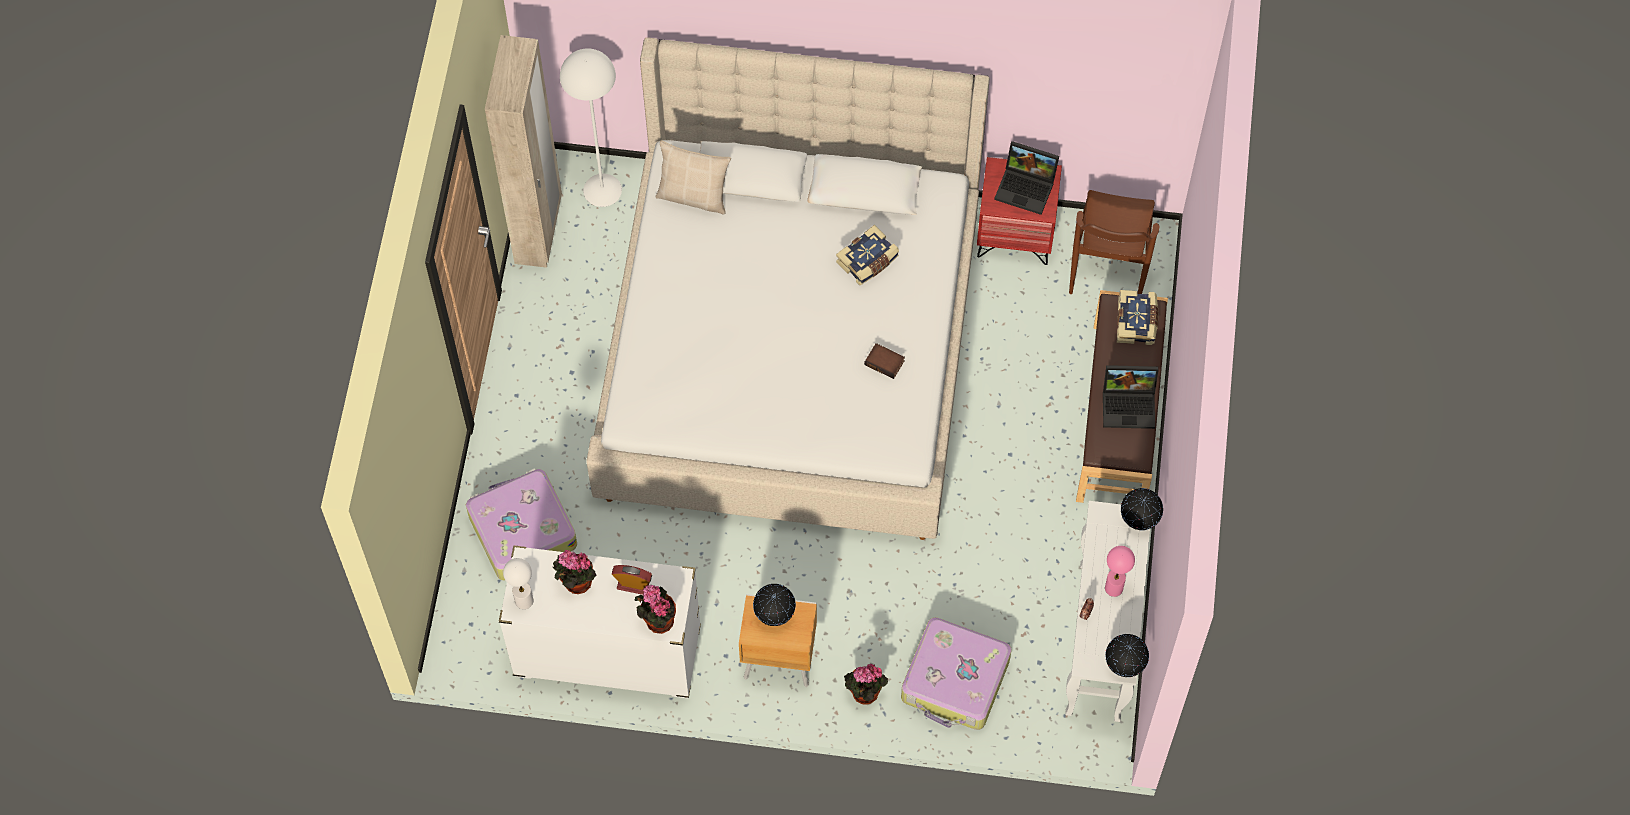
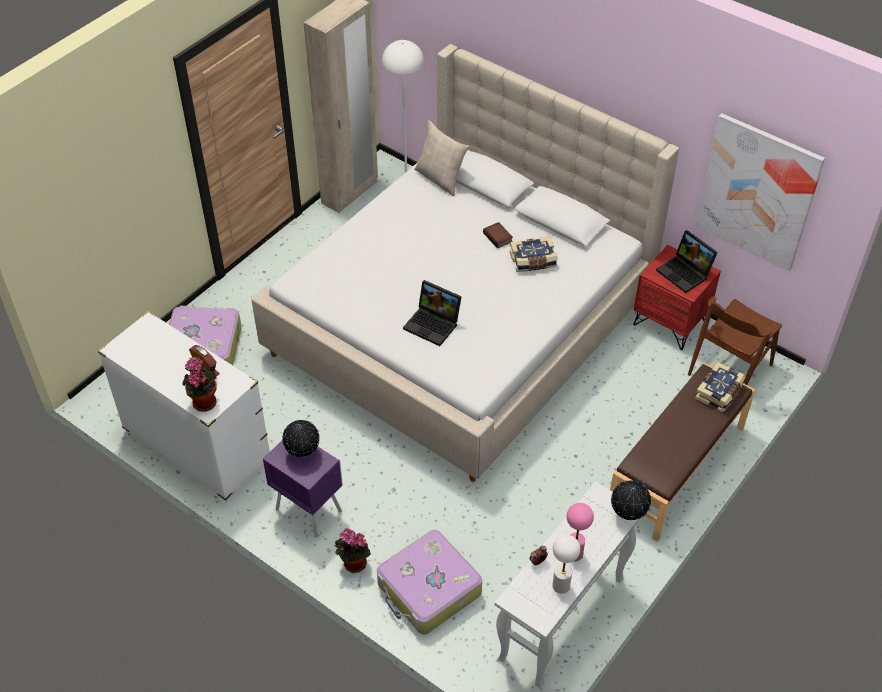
camera: 30 degrees right, 15 degrees down
white table lamp [503,558,534,609] -> white table lamp moved to [552,535,580,594]
potted plant [553,550,596,594] -> none
brown nightstand [739,594,817,687] -> purple nightstand [263,441,343,537]
book [864,343,905,379] -> book moved to [483,222,513,248]
laptop [1103,365,1158,429] -> laptop moved to [403,280,462,346]
globe [1105,634,1149,677] -> none
none -> picture [696,113,825,271]

